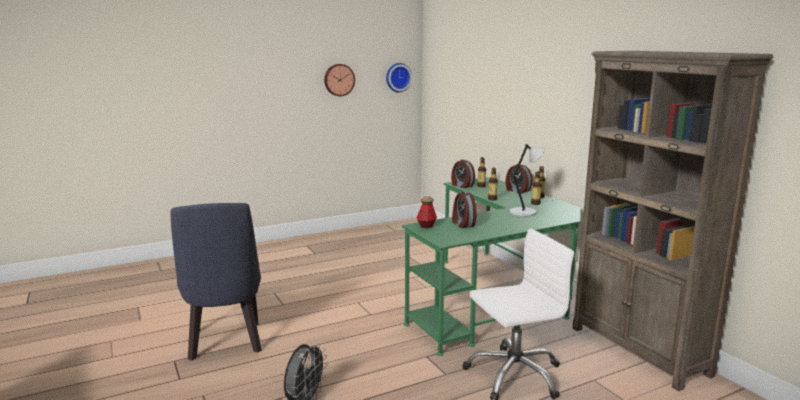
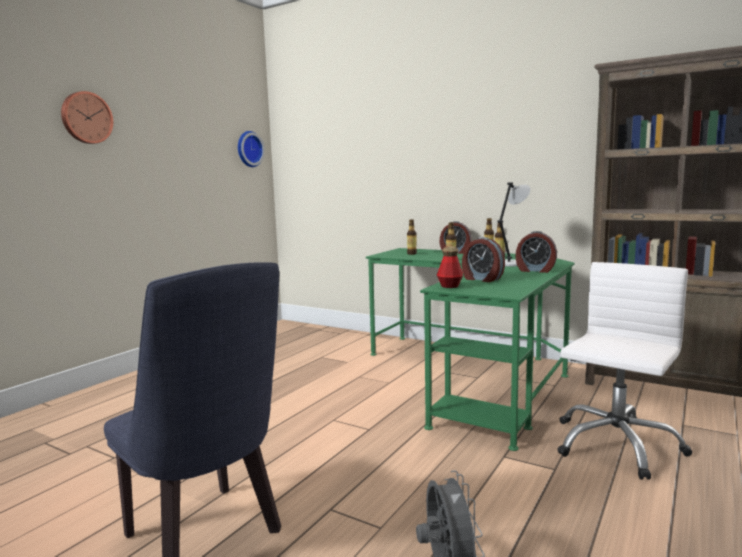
camera: 30 degrees left, 5 degrees down
wall clock [324,64,355,96] -> wall clock moved to [61,91,113,144]
alarm clock [451,160,475,188] -> alarm clock moved to [515,231,557,273]

